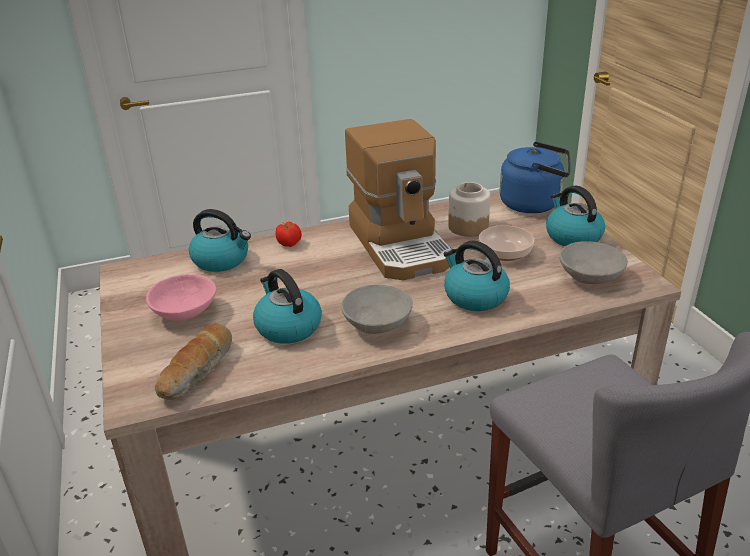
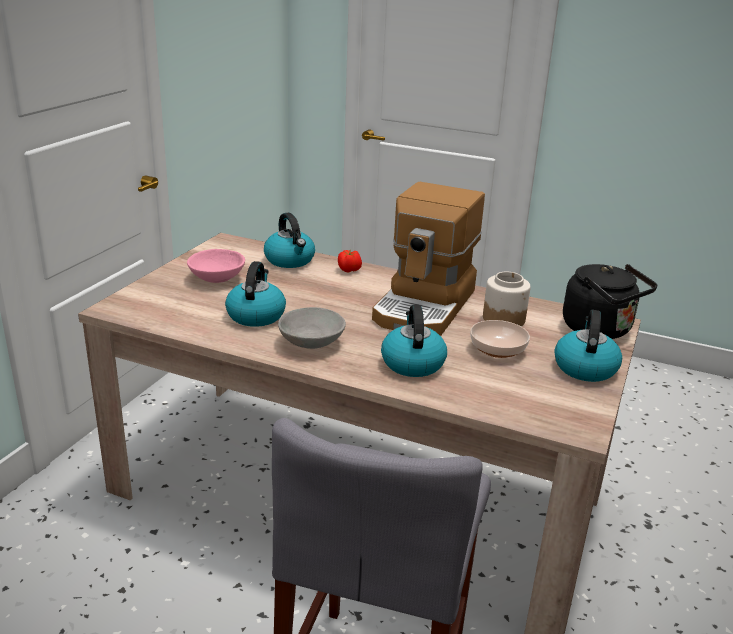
camera: 40 degrees right, 5 degrees down
bread [155,323,232,400] -> none
blue kettle [500,142,571,213] -> black kettle [563,264,657,339]
grey bowl [559,241,628,284] -> none

